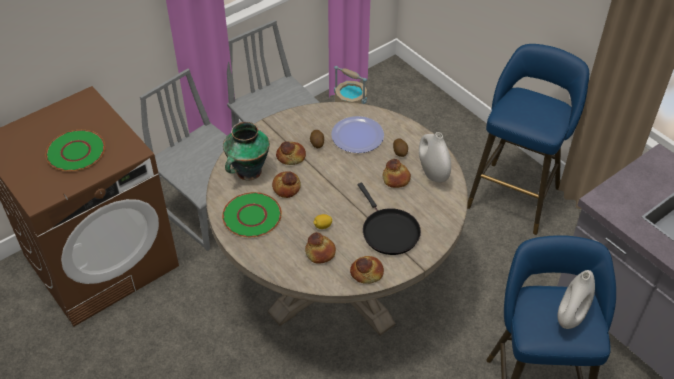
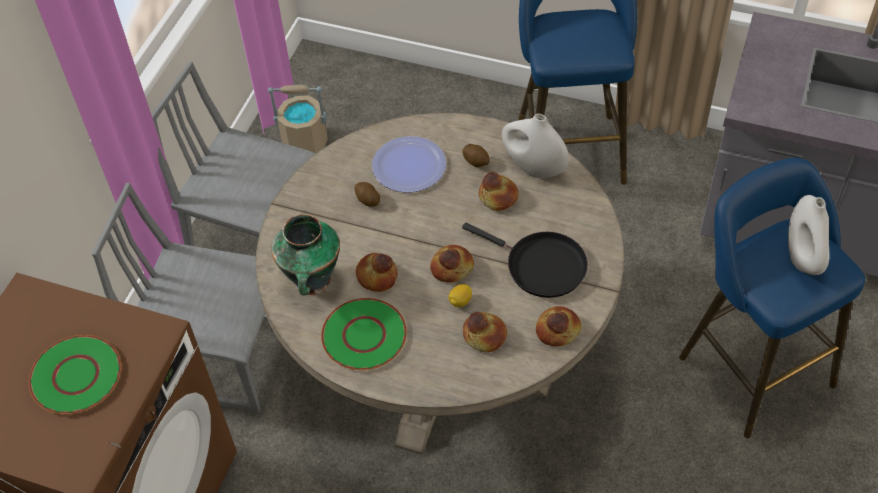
camera: 30 degrees left, 5 degrees up
bread [276,142,306,165] -> bread moved to [430,245,474,282]

